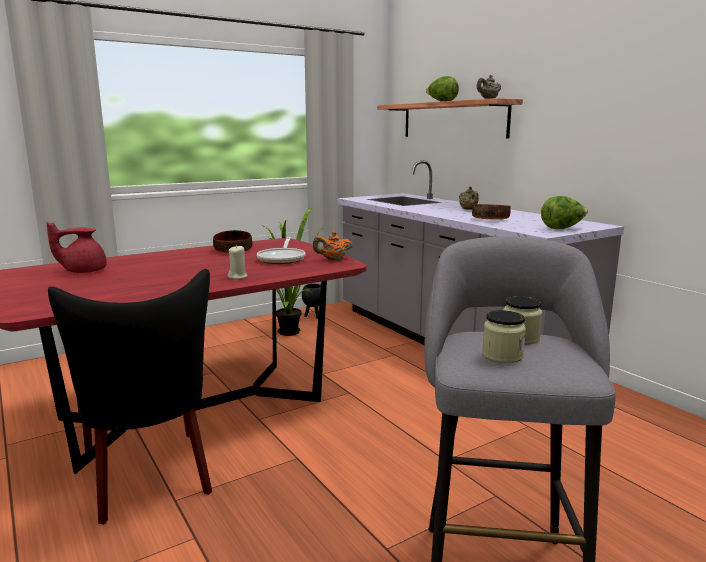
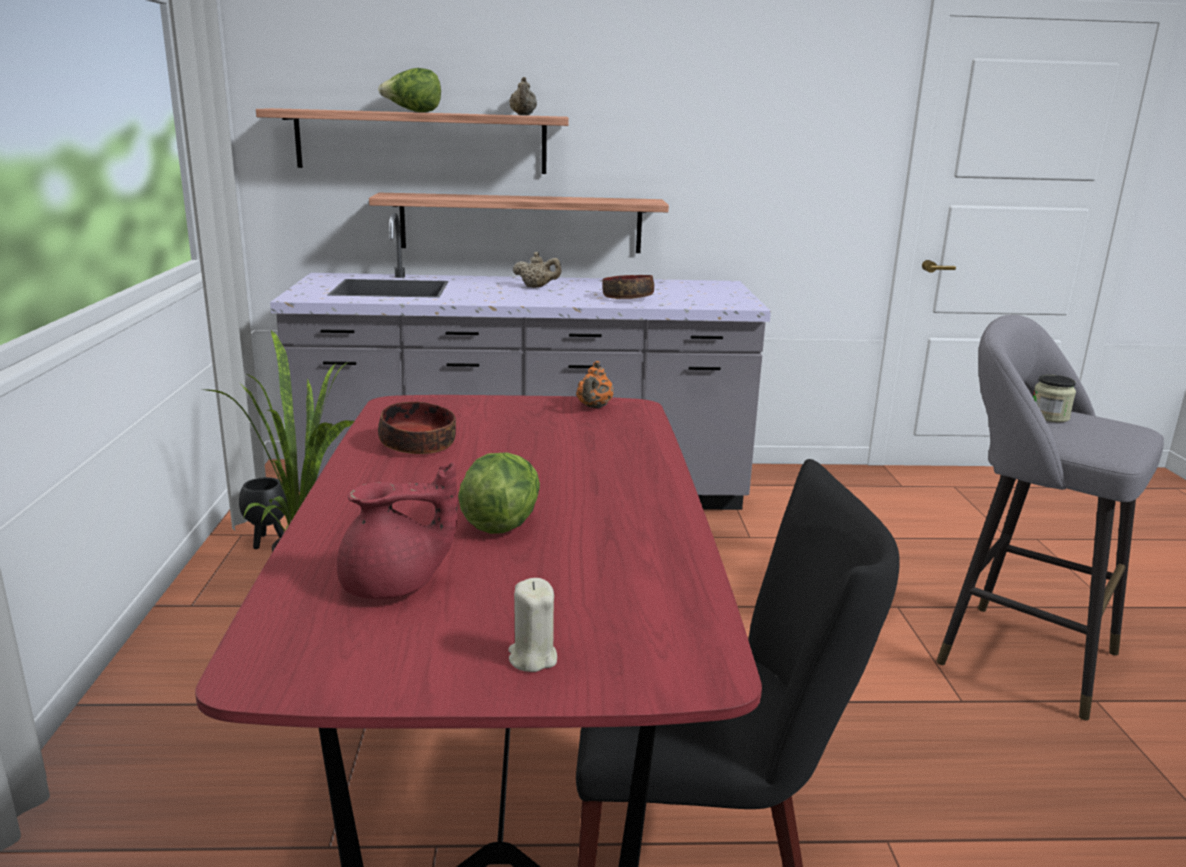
camera: 60 degrees left, 5 degrees up
red teapot [46,222,107,273] -> red teapot turned 105 degrees counterclockwise [337,462,457,599]
beige candle [228,245,248,279] -> beige candle moved to [508,578,557,672]
frying pan [257,237,305,264] -> none
jar [482,310,526,363] -> none
lettuce [541,196,588,229] -> lettuce moved to [458,452,540,534]
none -> shelf [369,193,669,253]

